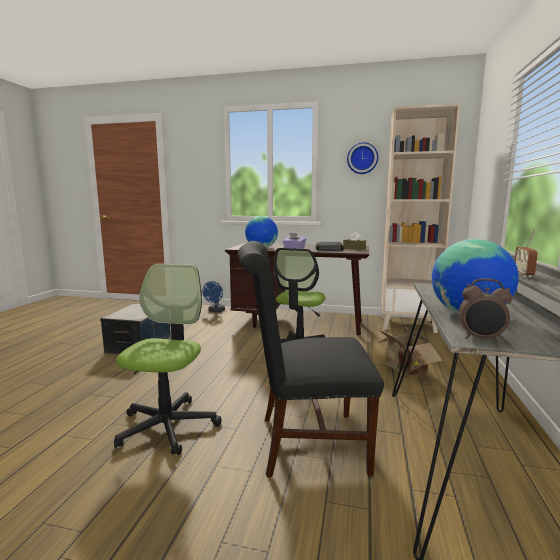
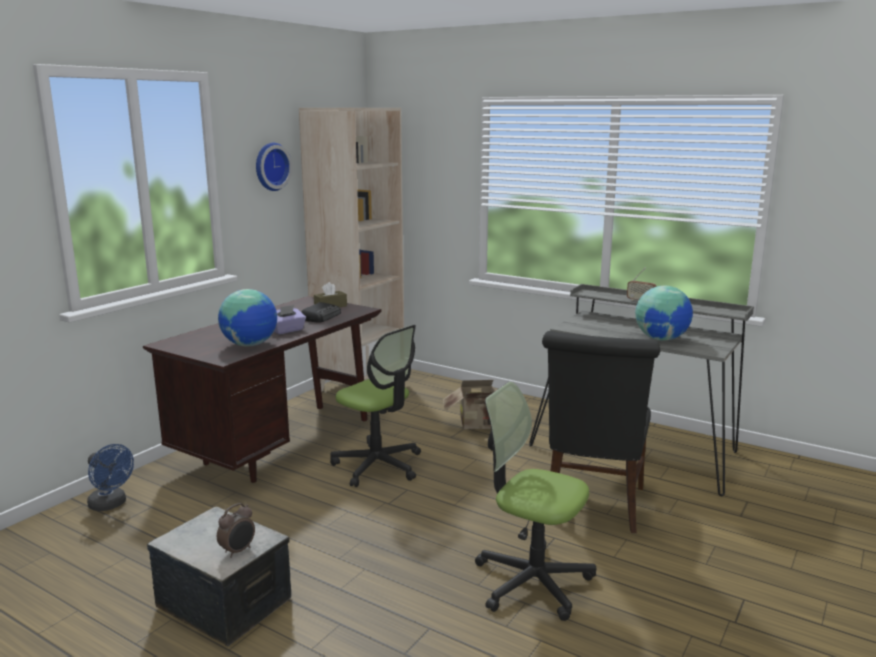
camera: 70 degrees left, 5 degrees up
alarm clock [459,279,512,342] -> alarm clock moved to [217,503,255,558]

